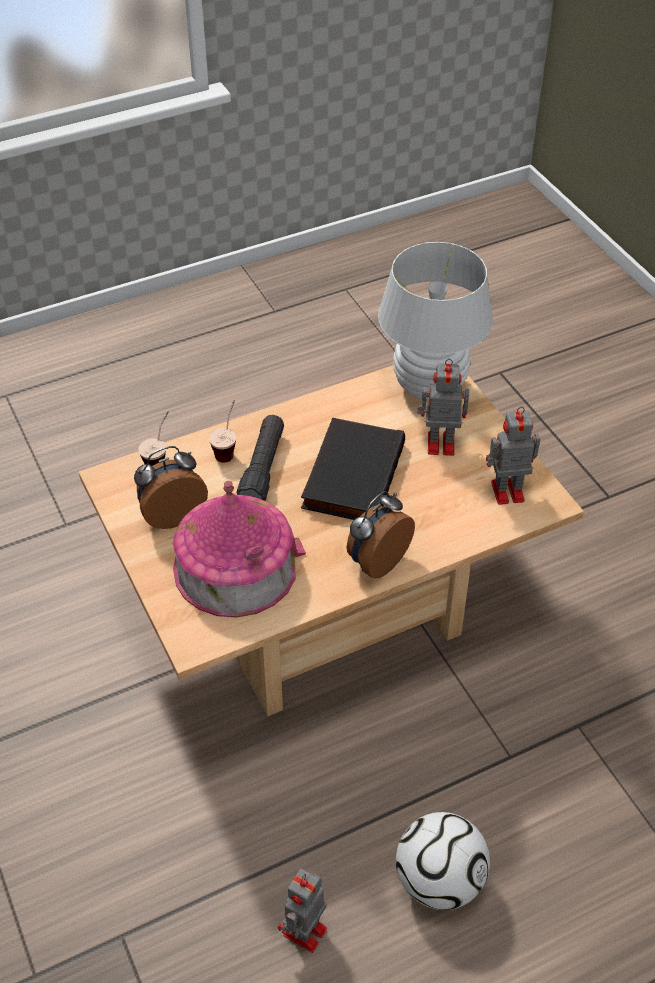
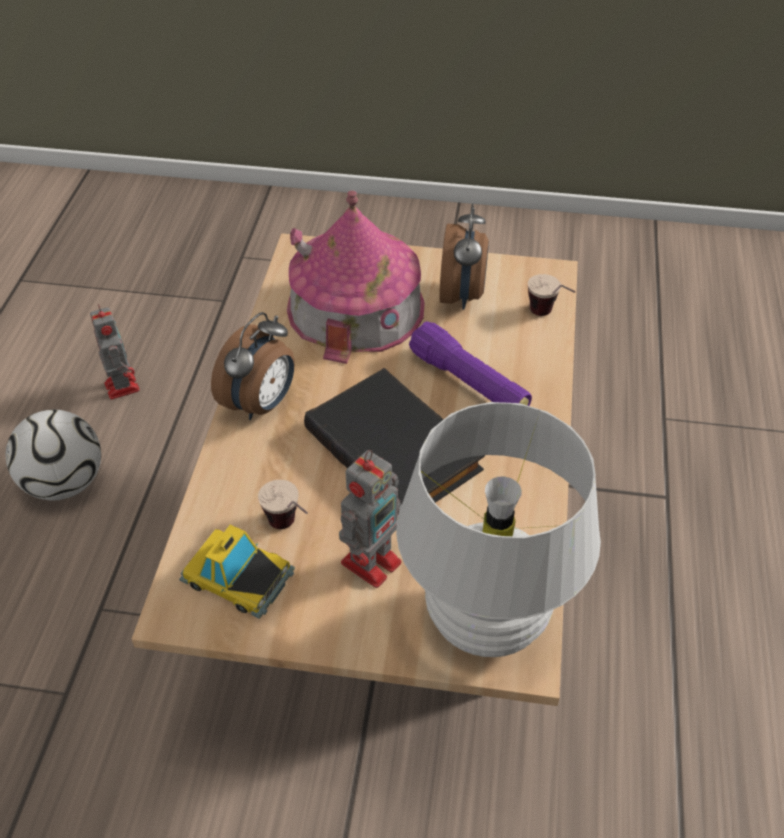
camera: 125 degrees right, 0 degrees up
cup [209,400,236,463] -> cup moved to [258,480,308,529]
black flashlight [236,415,284,501] -> purple flashlight [409,322,532,406]
alarm clock [347,491,415,579] -> alarm clock turned 45 degrees clockwise [211,312,294,420]
toy robot [486,406,540,505] -> toy car [179,525,295,619]

